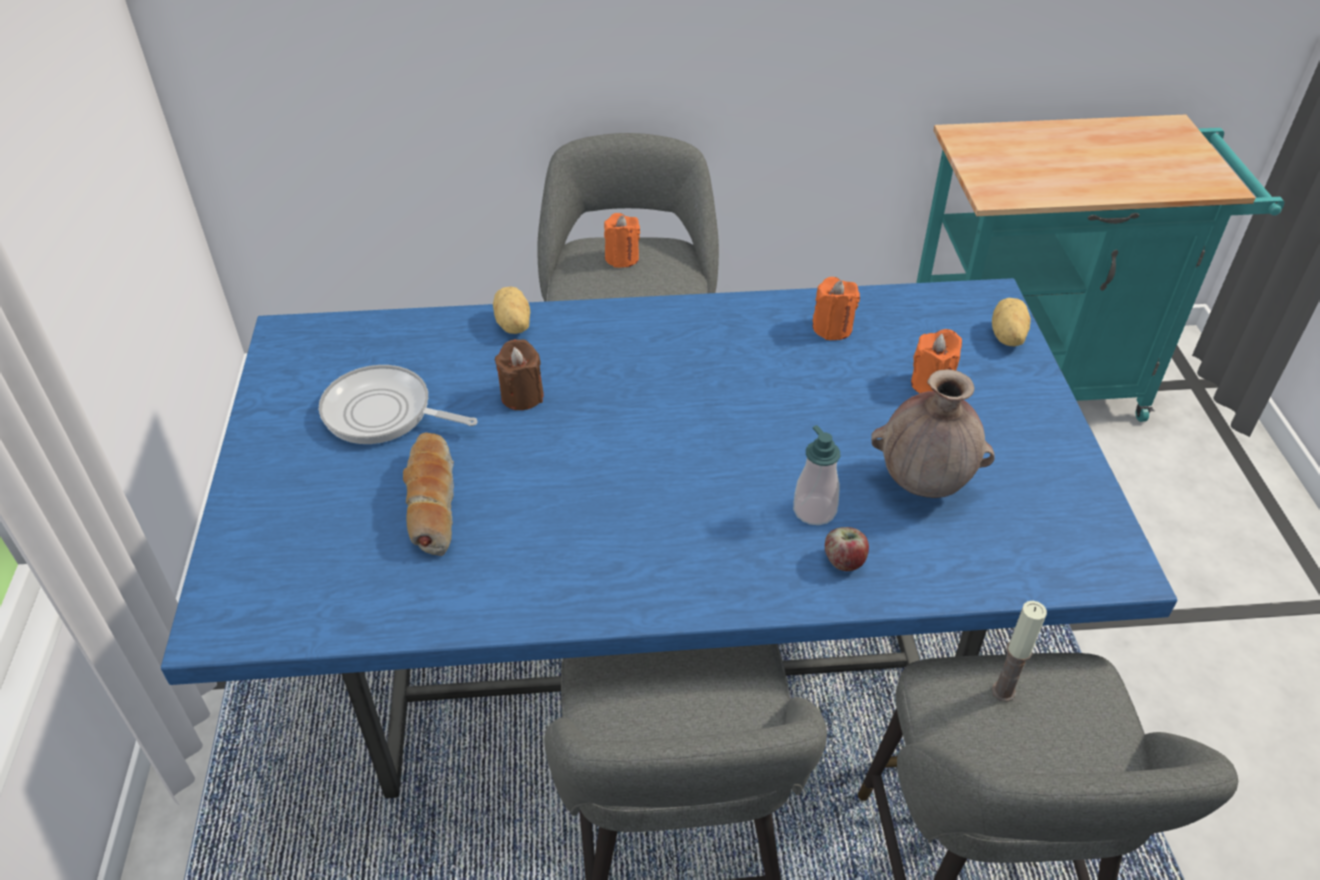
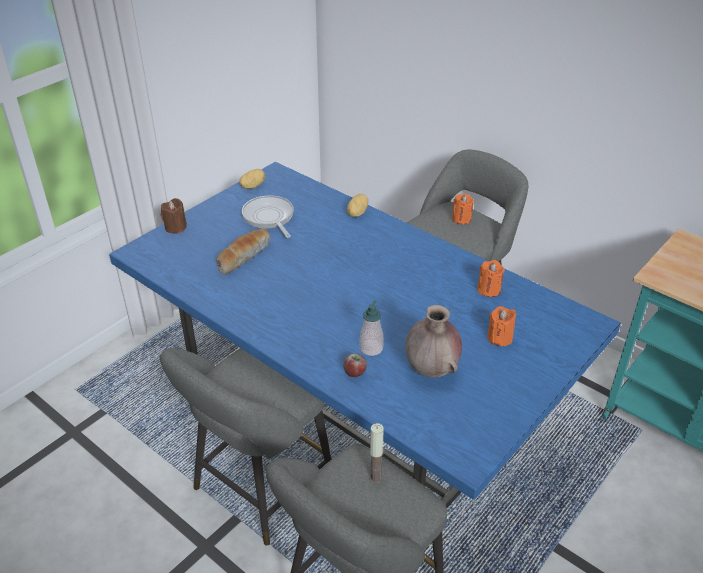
camera: 45 degrees right, 5 degrees down
brown candle [494,339,544,410] -> brown candle moved to [161,198,187,234]
potato [992,298,1031,347] -> potato moved to [239,168,265,189]

